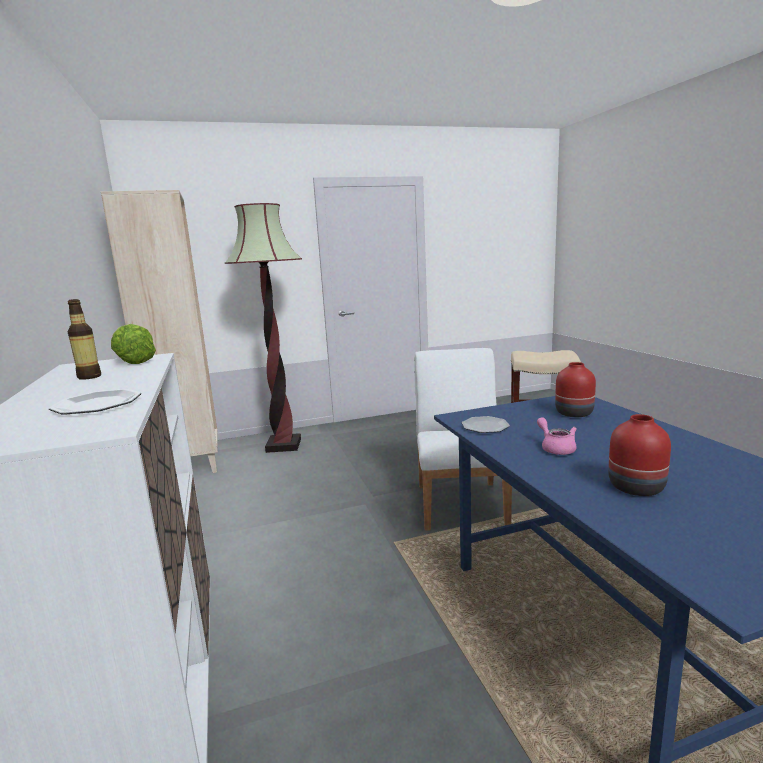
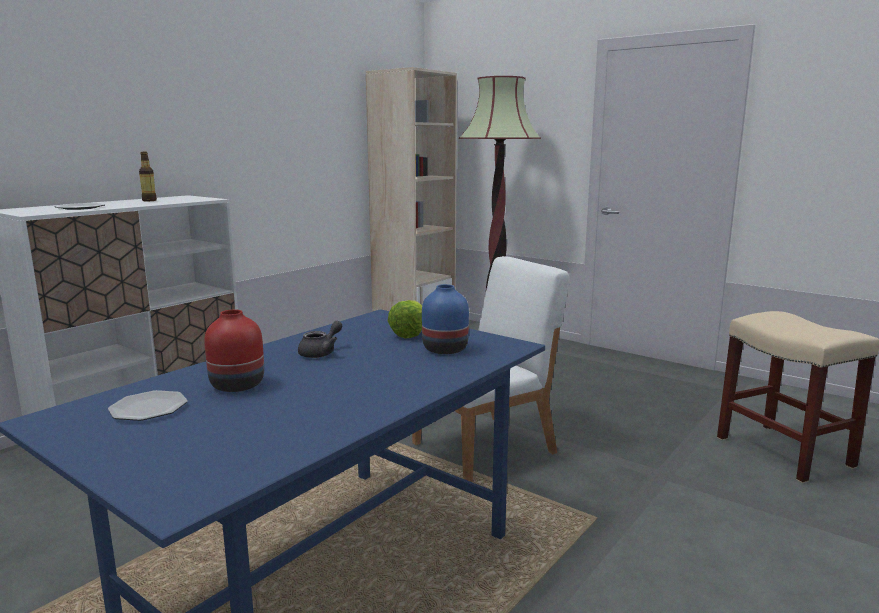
camera: 55 degrees right, 0 degrees up
lettuce [111,324,156,364] -> lettuce moved to [388,300,422,338]
plate [462,416,510,433] -> plate moved to [108,390,188,421]
pink teapot [537,417,577,455] -> grey teapot [298,321,342,358]
red vase [555,362,596,417] -> blue vase [422,284,469,354]

